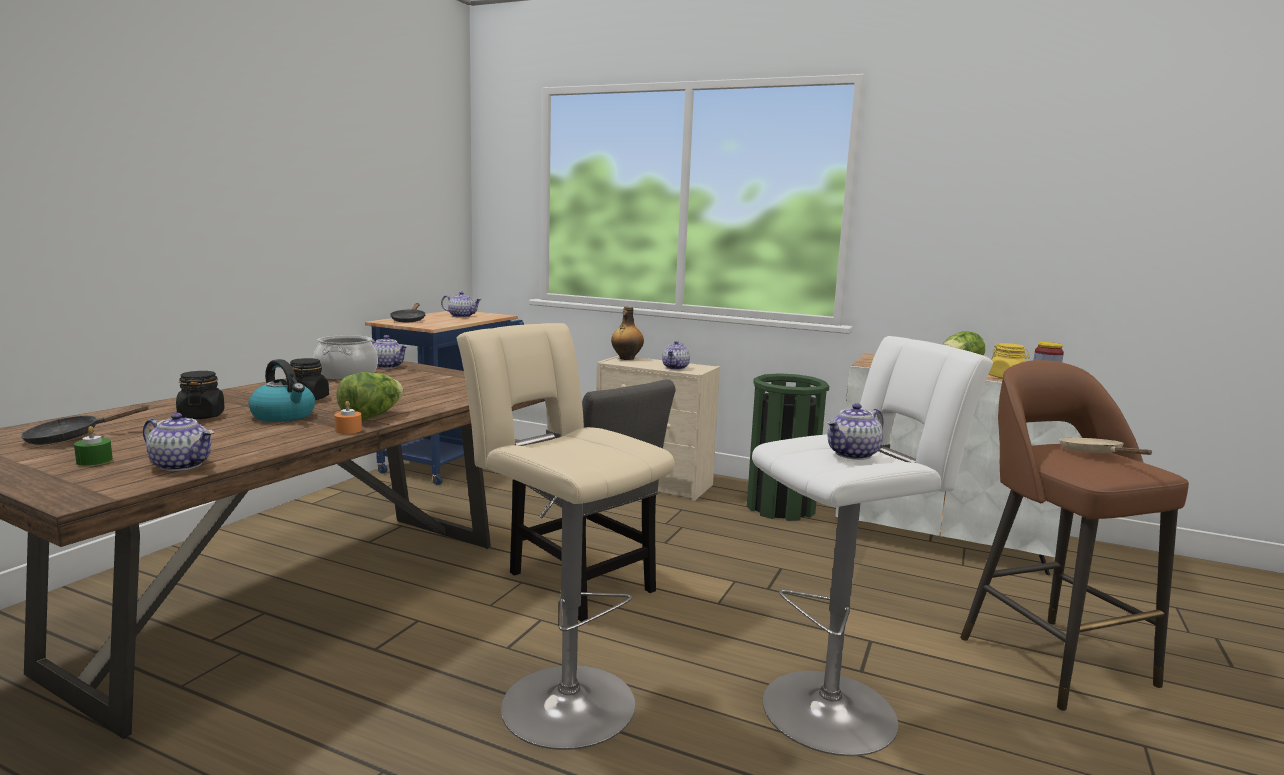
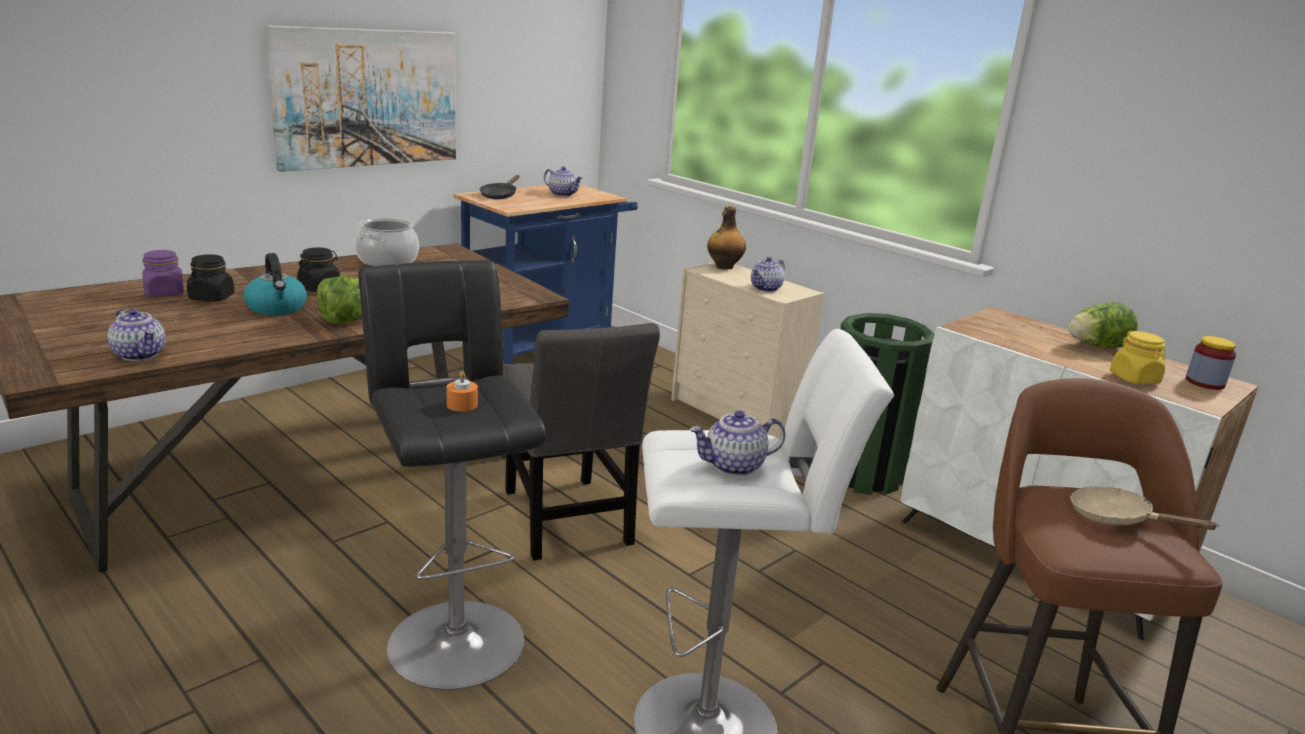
camera: 20 degrees right, 10 degrees up
black frying pan [20,405,150,445] -> none
green candle [74,426,113,466] -> none
orange candle [334,401,362,434] -> orange candle moved to [447,371,478,412]
teapot [371,335,408,369] -> none
beige stool [457,323,675,750] -> black stool [358,260,547,690]
beige frying pan [1059,438,1152,455] -> beige frying pan turned 60 degrees counterclockwise [1070,486,1219,530]
none -> purple jar [142,250,184,297]
none -> picture [265,25,456,172]

